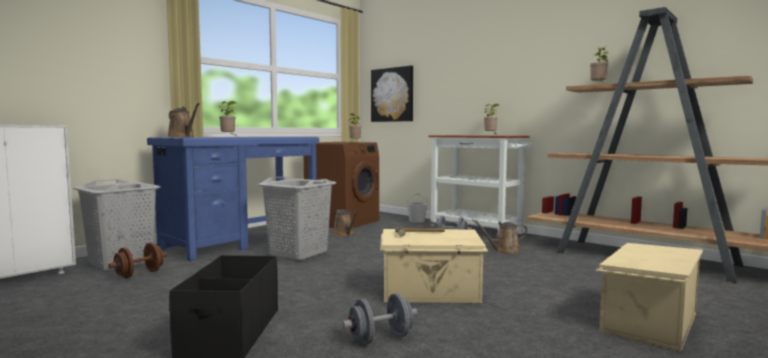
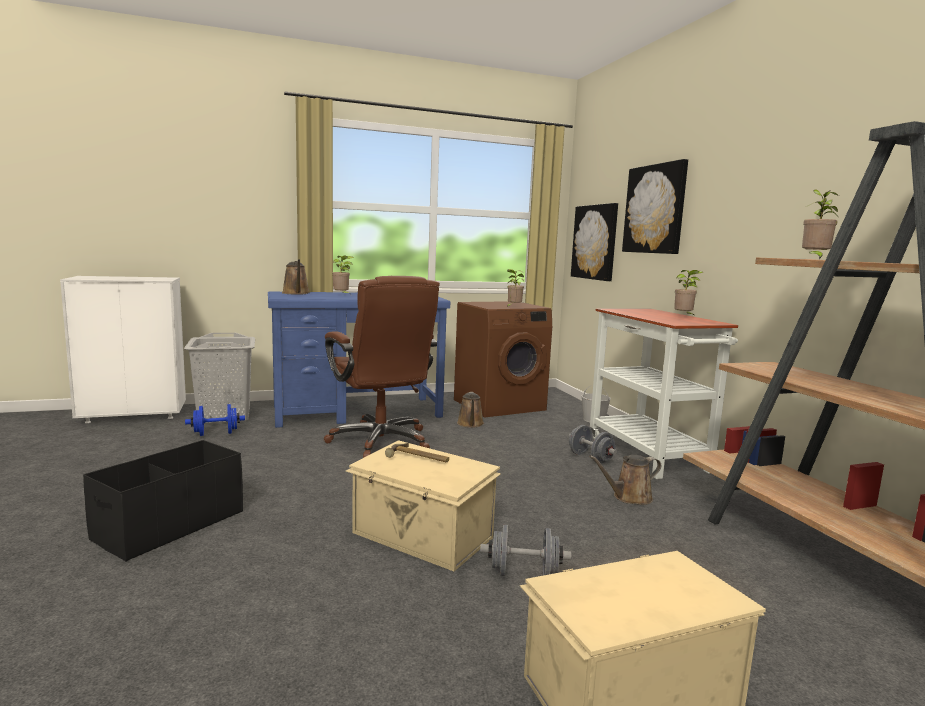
camera: 30 degrees right, 5 degrees up
brown dumbbell [108,243,167,278] -> blue dumbbell [185,404,245,436]
grey laundry basket [257,176,336,260] -> brown office chair [324,276,440,458]
grey dumbbell [342,293,418,345] -> grey dumbbell moved to [480,525,571,576]
brown watering can [472,219,527,254] -> brown watering can turned 45 degrees counterclockwise [589,455,661,505]
none -> picture [622,159,688,254]

